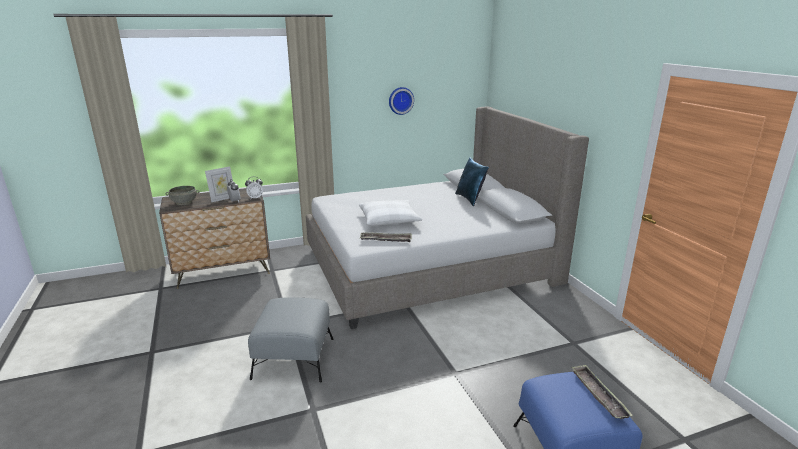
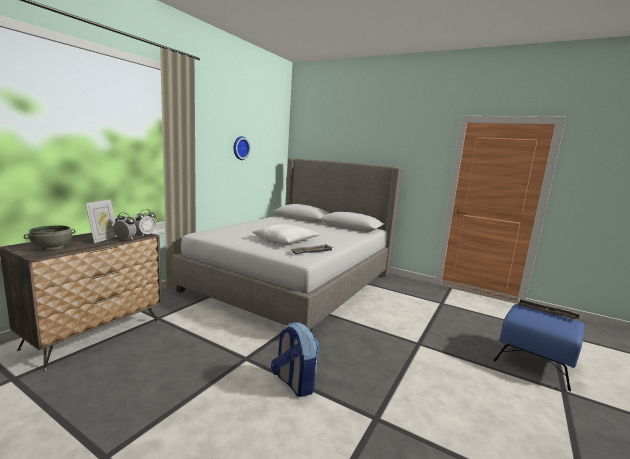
camera: 40 degrees left, 10 degrees down
grey ottoman [248,298,334,382] -> backpack [271,322,319,397]
blue pillow [455,157,489,206] -> none

